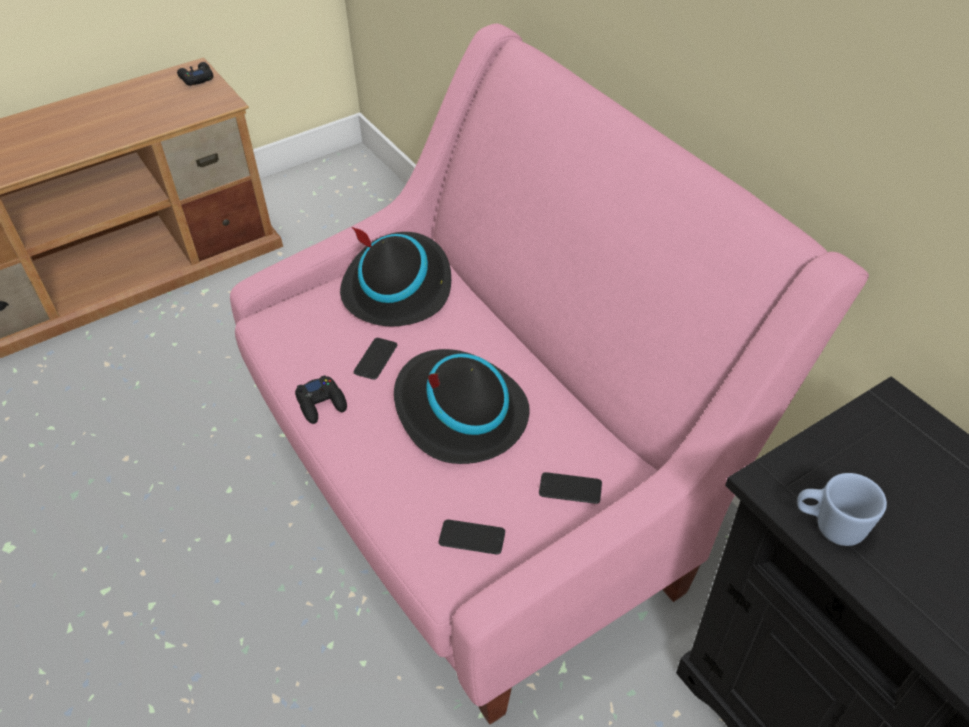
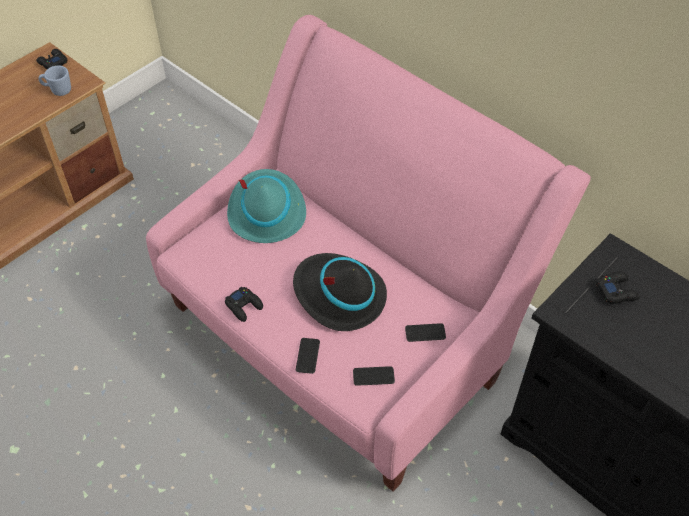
camera: 15 degrees left, 5 degrees up
black hat [340,227,451,326] -> turquoise hat [227,169,306,243]
phone [354,338,397,380] -> phone moved to [296,338,320,374]
blue mug [797,473,887,546] -> blue mug moved to [39,66,71,96]
none -> black game controller [596,271,640,304]

